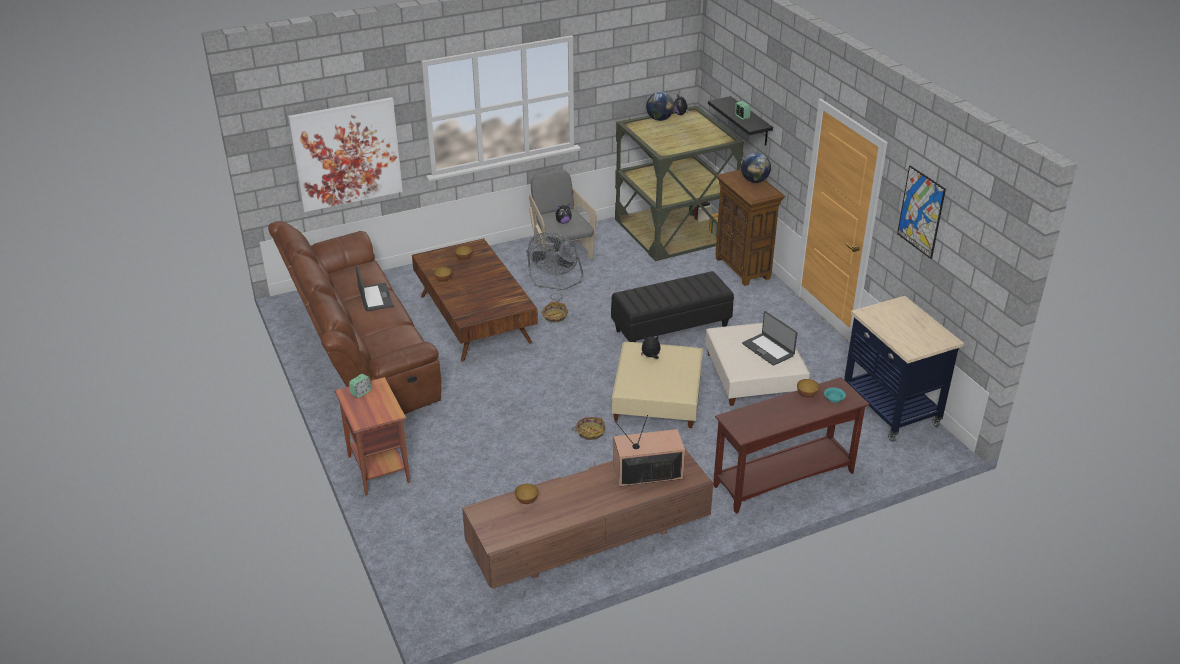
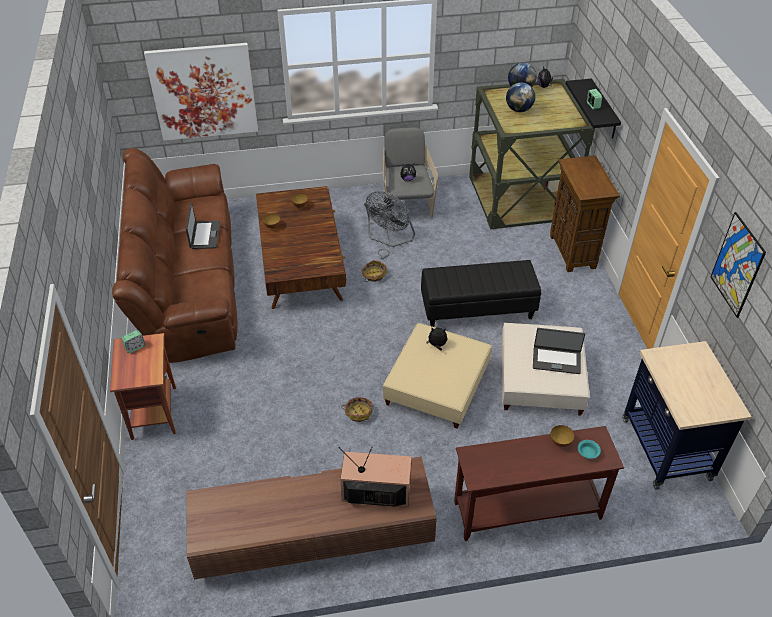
camera: 15 degrees right, 10 degrees up
bowl [515,484,538,504] -> none
globe [741,153,771,183] -> globe moved to [506,82,535,112]
laptop [742,311,797,366] -> laptop turned 60 degrees counterclockwise [533,328,585,374]

